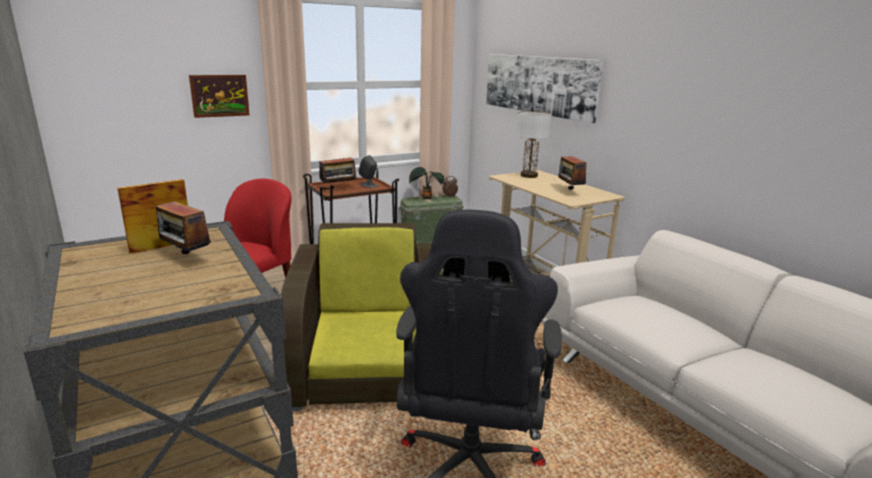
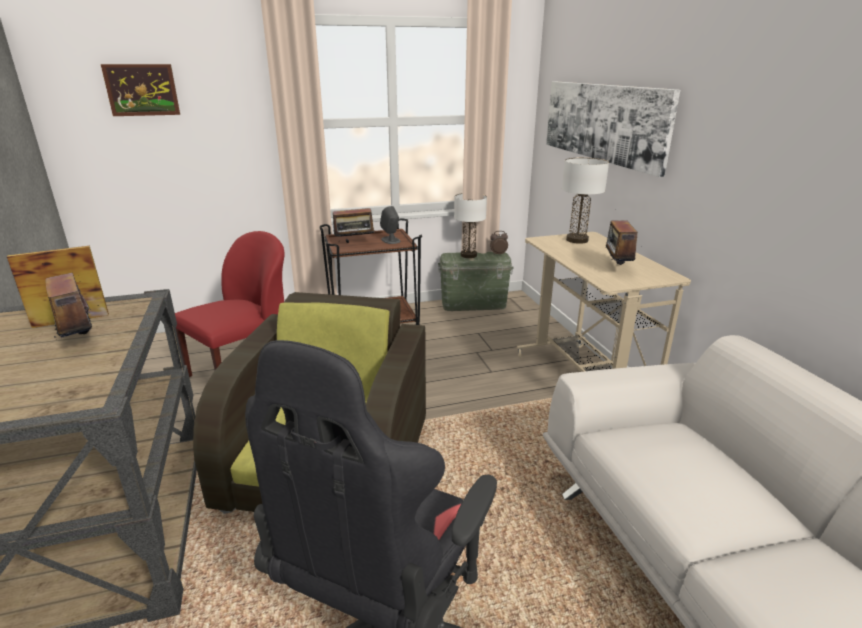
camera: 15 degrees right, 5 degrees up
picture [189,75,250,118] -> picture moved to [101,64,180,116]
potted plant [409,167,444,199] -> table lamp [454,193,487,258]

